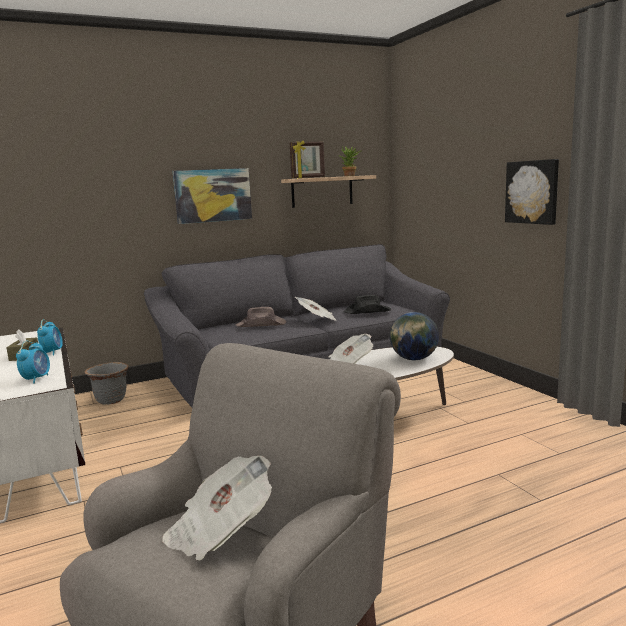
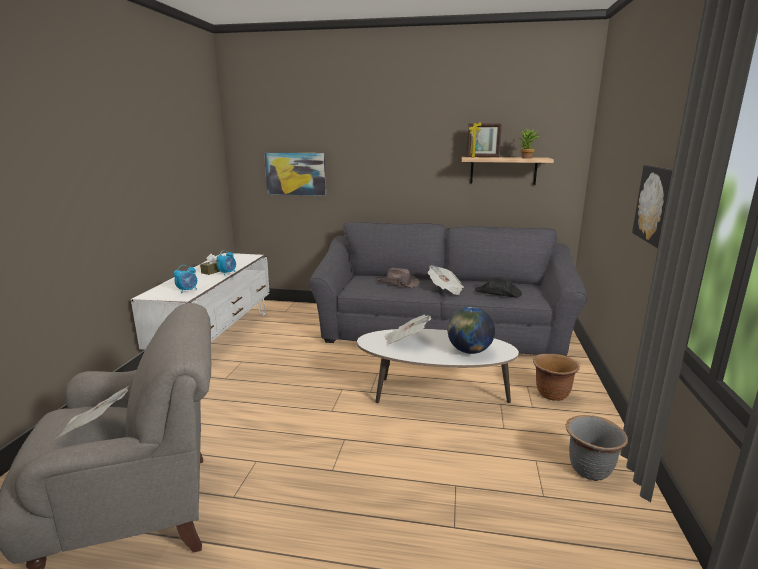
camera: 35 degrees right, 5 degrees up
grey planter [85,362,129,405] -> grey planter moved to [566,415,628,481]
picture [172,168,252,224] -> picture moved to [264,152,326,196]
none -> brown planter [533,354,580,401]

